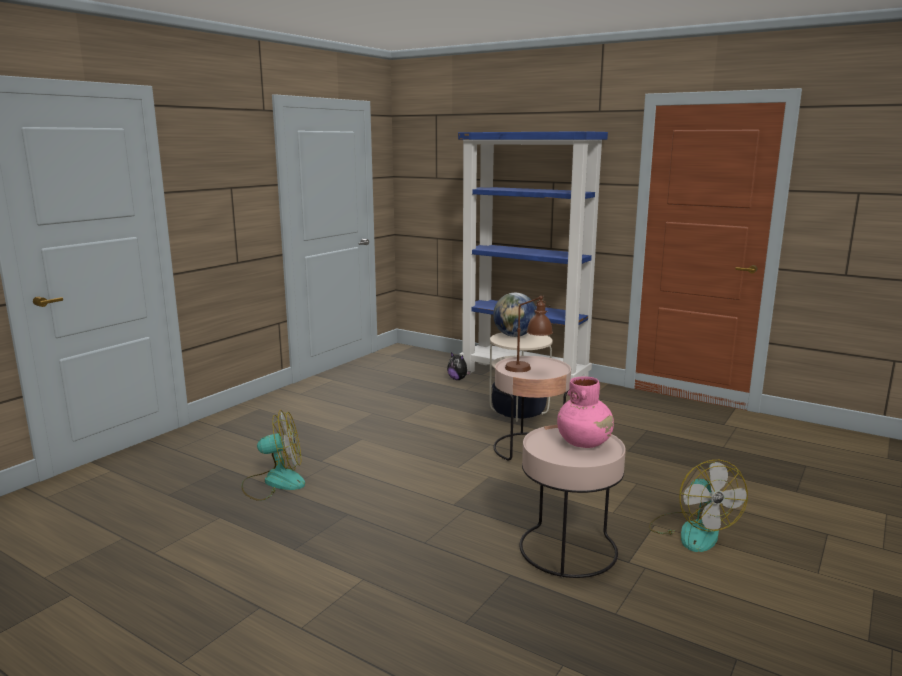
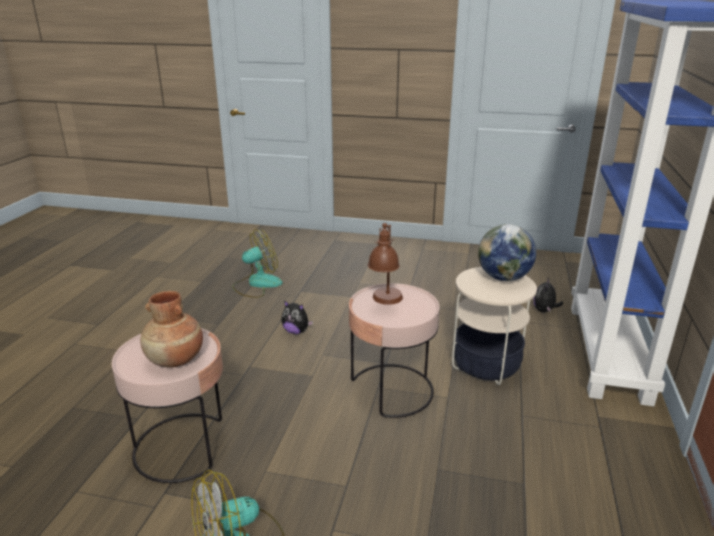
camera: 70 degrees right, 10 degrees up
fan [241,410,305,501] -> fan turned 90 degrees counterclockwise [232,229,282,298]
pink vase [557,376,614,448] -> brown vase [140,291,203,368]
none -> plush toy [281,301,313,334]

